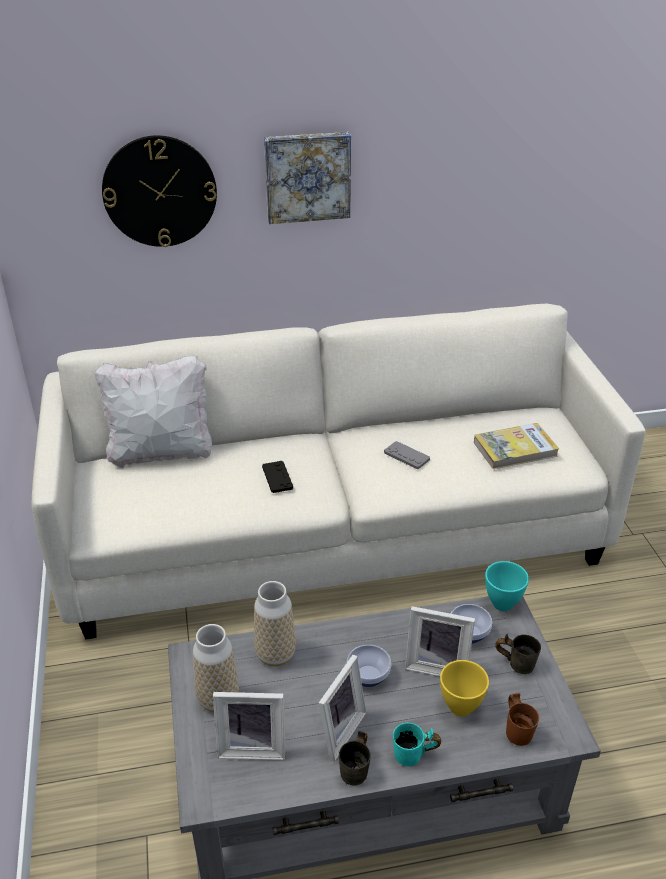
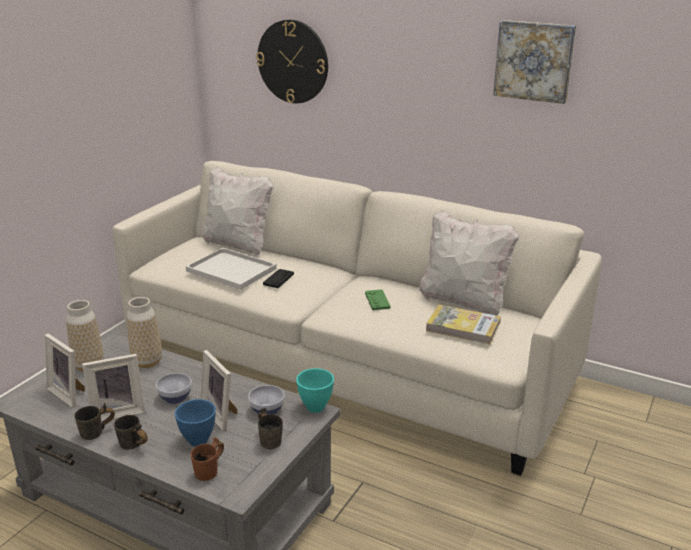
camera: 40 degrees right, 10 degrees down
picture [264,132,351,224] -> picture moved to [493,20,576,104]
grey game controller [384,441,430,469] -> green game controller [365,289,390,310]
turquoise mug [393,723,441,767] -> grey mug [114,415,148,450]
yellow bowl [440,660,489,717] -> blue bowl [175,399,216,447]
none -> white tray [186,248,277,290]
none -> white pillow [419,210,519,316]

